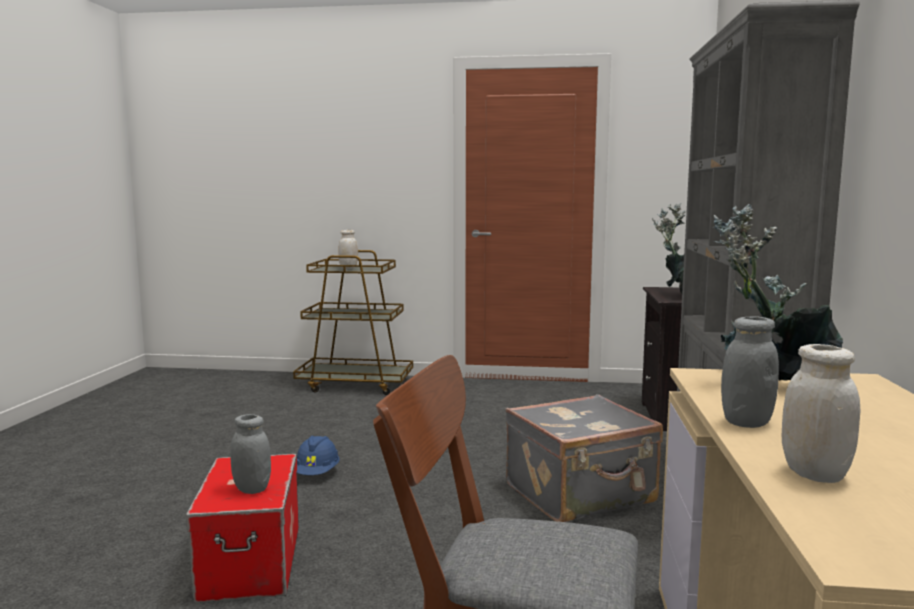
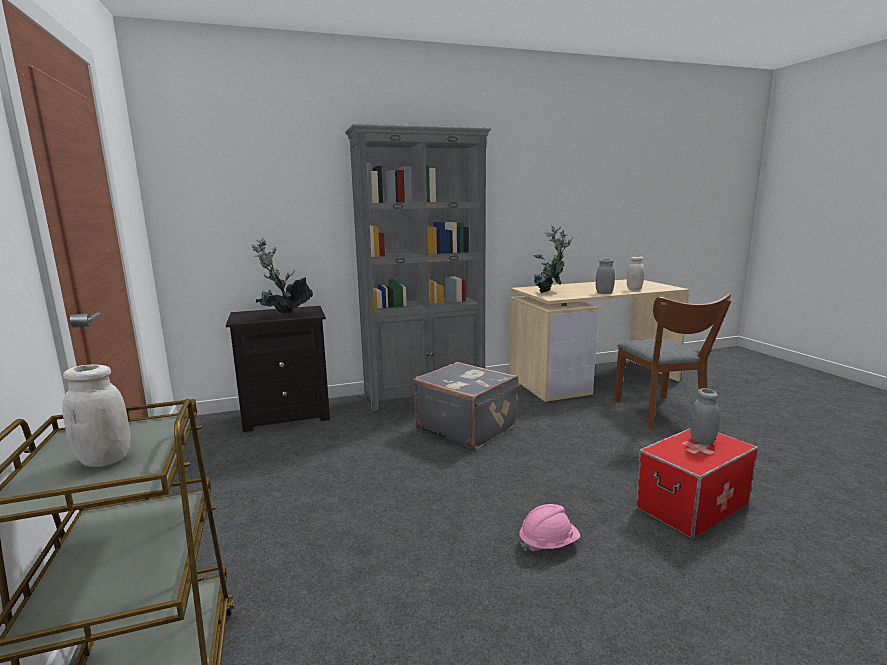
camera: 115 degrees left, 5 degrees up
blue hard hat [297,436,340,475] -> pink hard hat [520,504,580,552]

